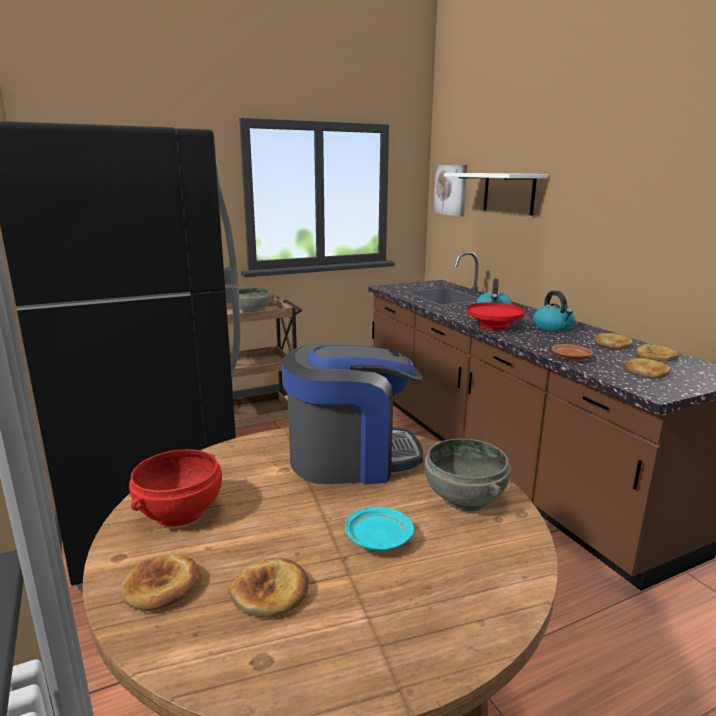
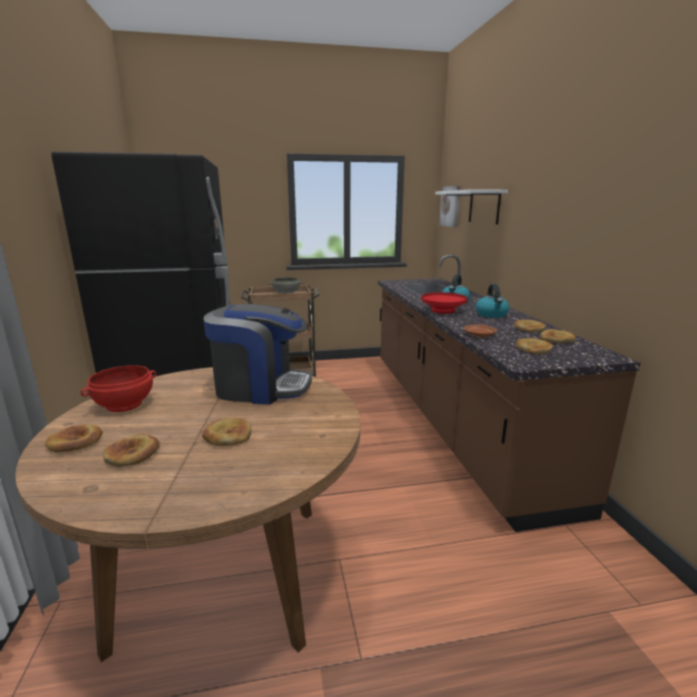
camera: 15 degrees right, 0 degrees up
turquoise plate [345,507,414,551] -> bread [202,418,251,446]
grey bowl [425,439,510,511] -> none

